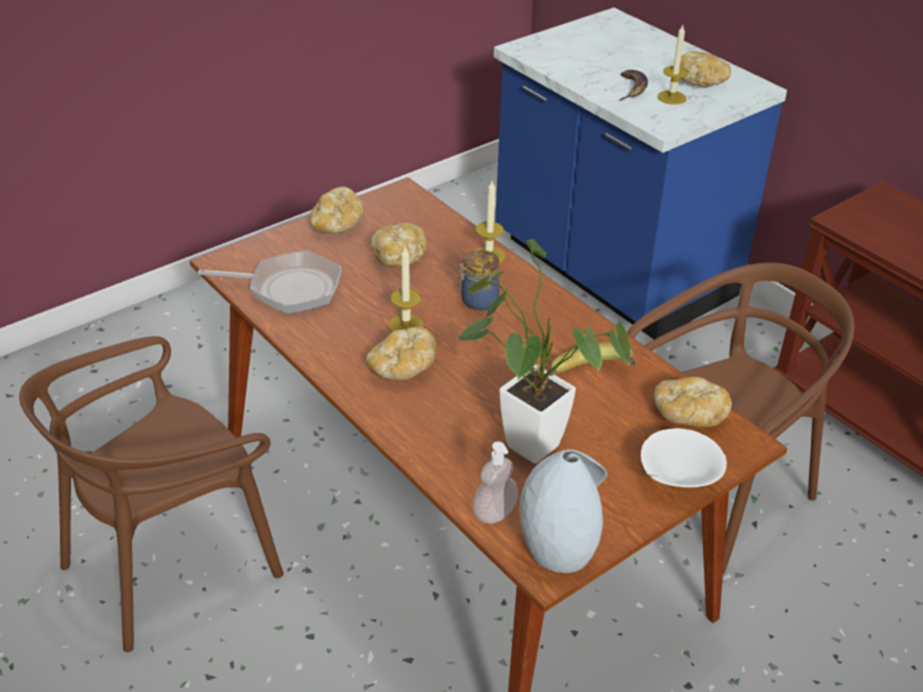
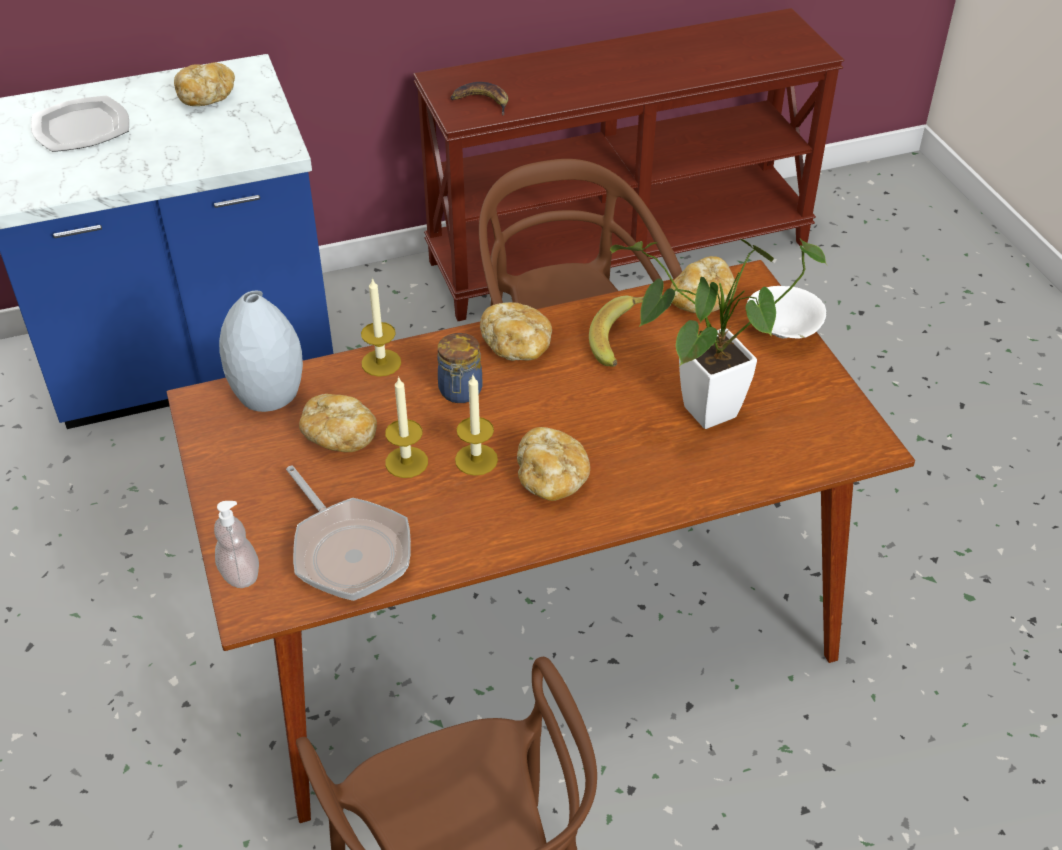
camera: 70 degrees left, 5 degrees up
frying pan [198,250,342,314] -> frying pan turned 120 degrees clockwise [286,465,411,601]
bread [310,187,365,234] -> bread moved to [480,302,552,361]
soap dispenser [472,442,518,524] -> soap dispenser moved to [214,501,259,588]
grey vase [519,449,607,573] -> grey vase moved to [219,291,303,412]
banana [619,70,648,101] -> banana moved to [450,82,508,116]
candle [657,25,688,105] -> candle moved to [385,376,428,478]
none -> plate [31,95,129,152]

